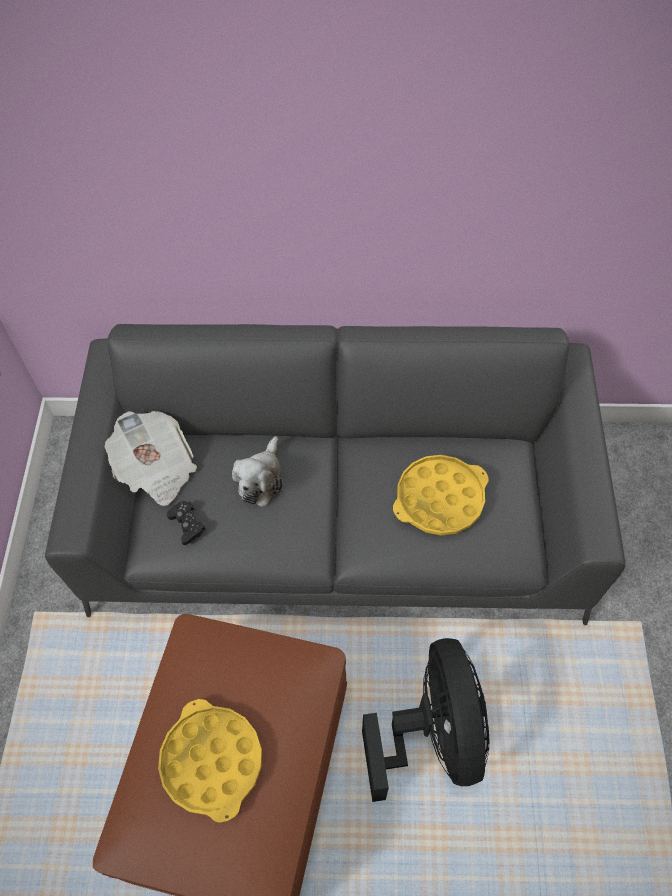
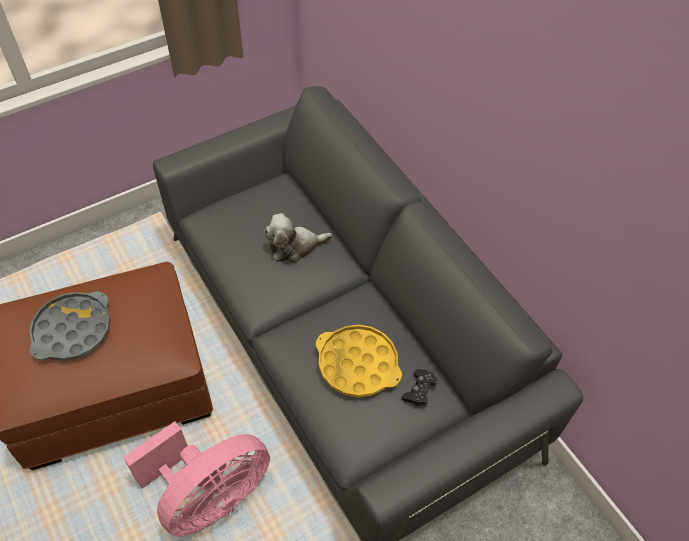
camera: 55 degrees right, 5 degrees down
newspaper [105,411,197,506] -> none
yellow tray [158,699,262,823] -> grey tray [29,291,111,361]
black game controller [167,501,207,545] -> black game controller moved to [402,369,438,407]
black fan [362,638,489,802] -> pink fan [123,421,270,537]

